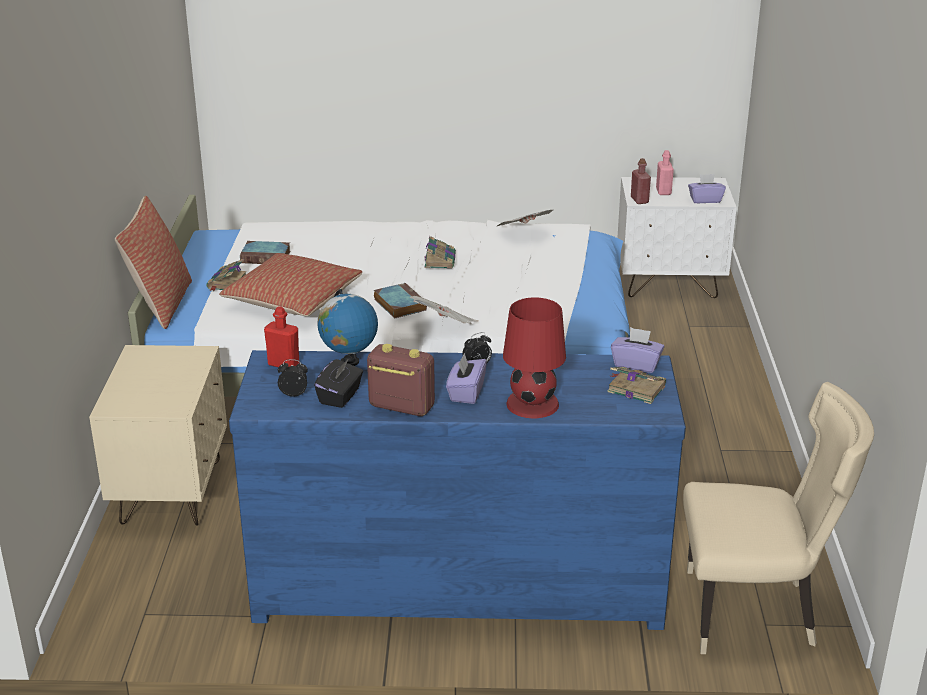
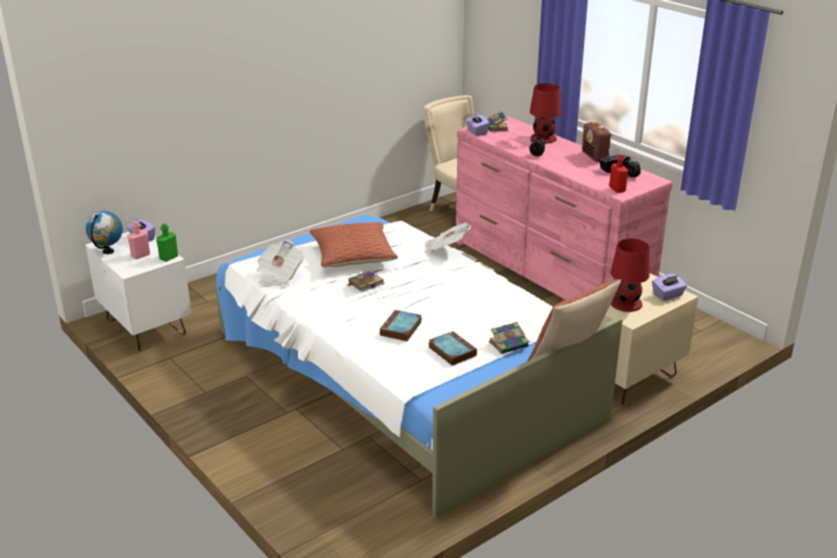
camera: 130 degrees left, 0 degrees up
pillow [219,253,363,316] -> pillow moved to [310,222,398,267]
blue dresser [229,350,686,630] -> pink dresser [456,115,673,300]
globe [317,289,378,366] -> globe moved to [86,211,123,254]
book [374,283,427,318] -> book moved to [380,310,422,341]
purple tissue box [446,353,487,404] -> purple tissue box moved to [652,274,687,301]
red bottle [631,158,651,204] -> green bottle [156,223,178,262]
none -> red table lamp [611,239,649,312]

